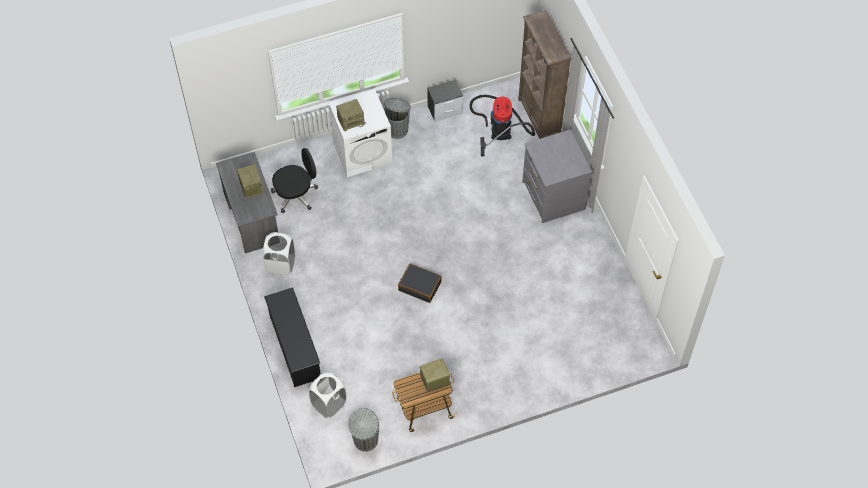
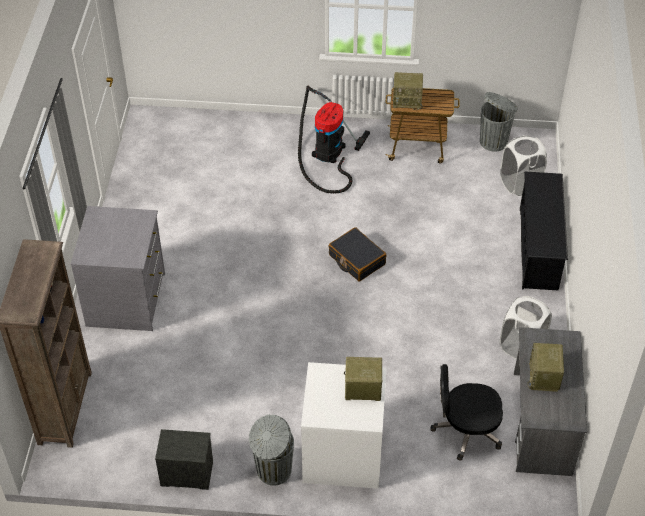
camera: 155 degrees left, 10 degrees down
vacuum cleaner [470,95,535,156] -> vacuum cleaner moved to [298,86,370,194]

